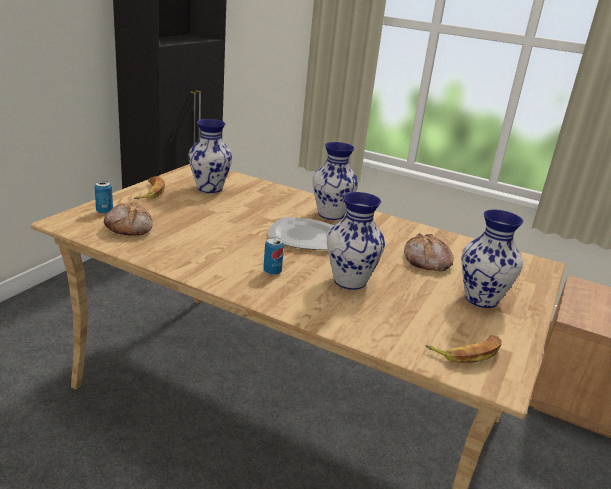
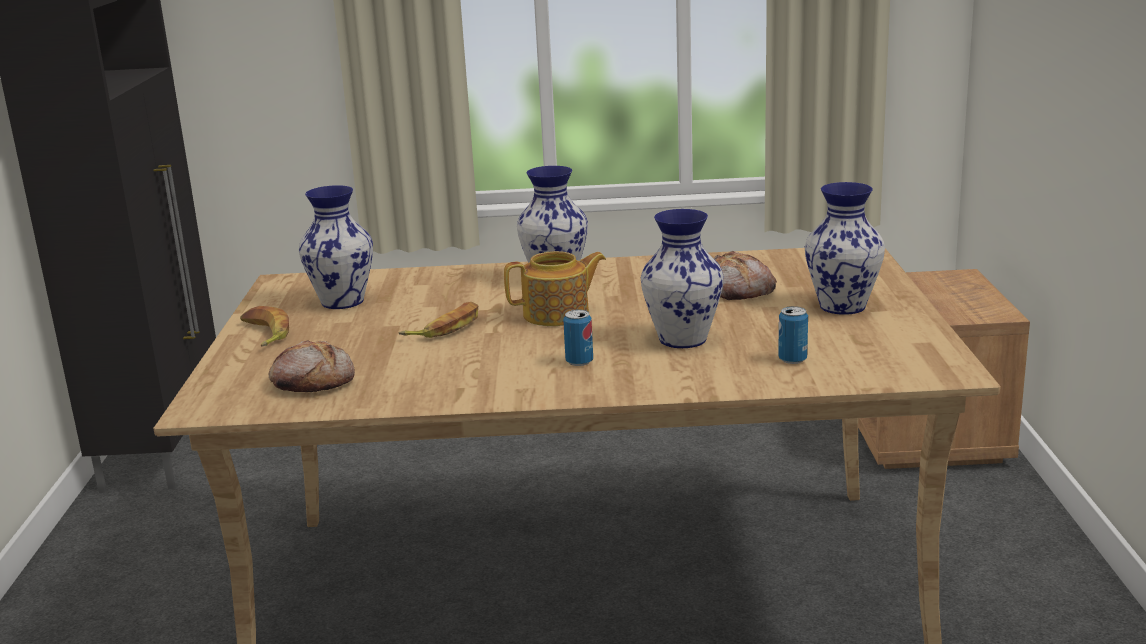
camera: 25 degrees left, 5 degrees down
can [95,181,113,214] -> can moved to [778,306,808,364]
plate [268,217,334,250] -> teapot [504,251,606,326]
banana [425,335,502,363] -> banana moved to [399,302,478,338]

